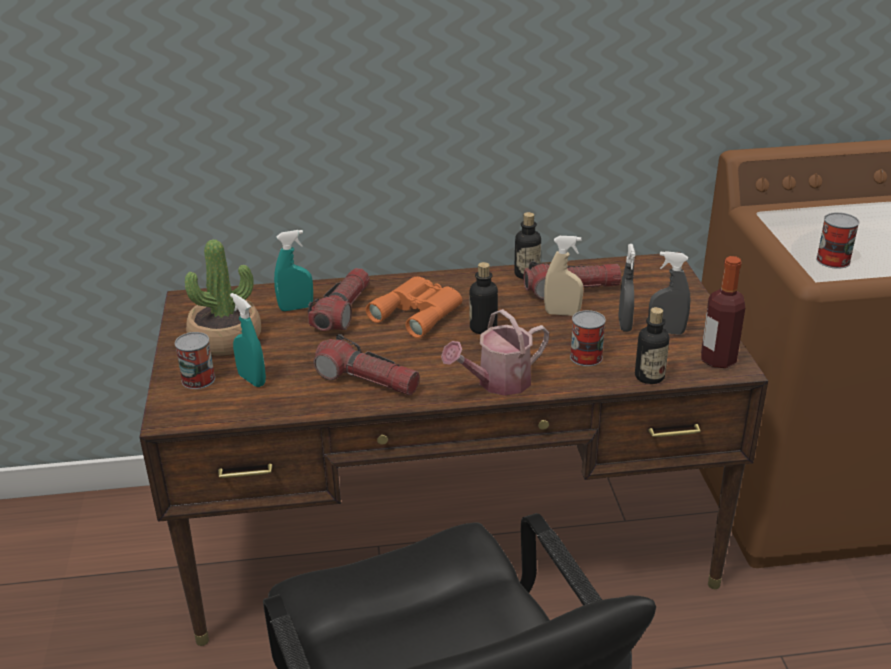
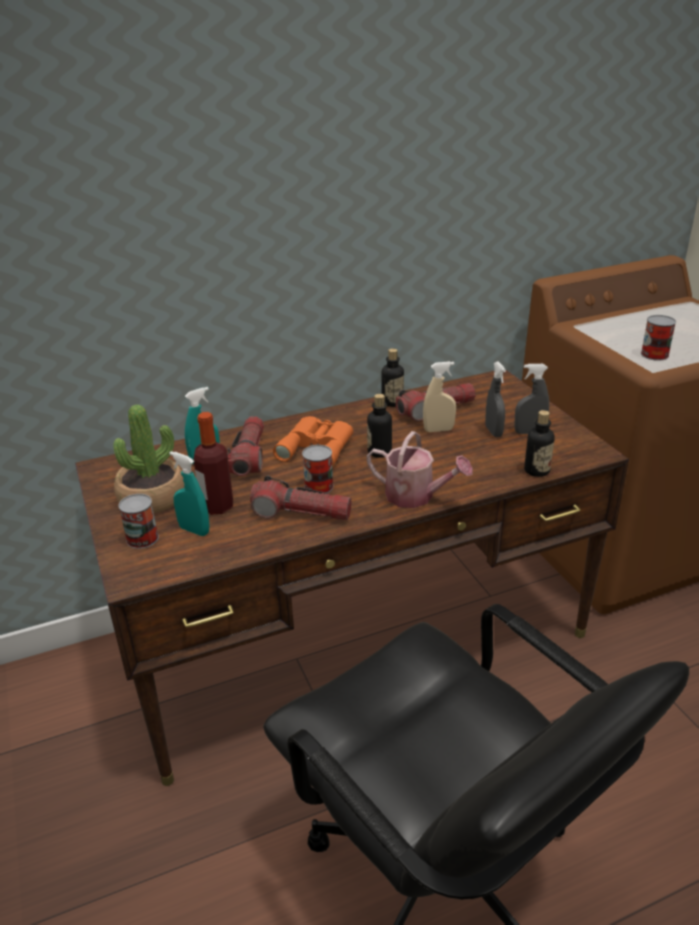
camera: 15 degrees left, 0 degrees up
watering can [441,309,549,396] -> watering can turned 105 degrees counterclockwise [366,431,473,508]
can [570,310,606,366] -> can moved to [302,445,334,494]
bottle [701,256,745,368] -> bottle moved to [193,412,233,515]

